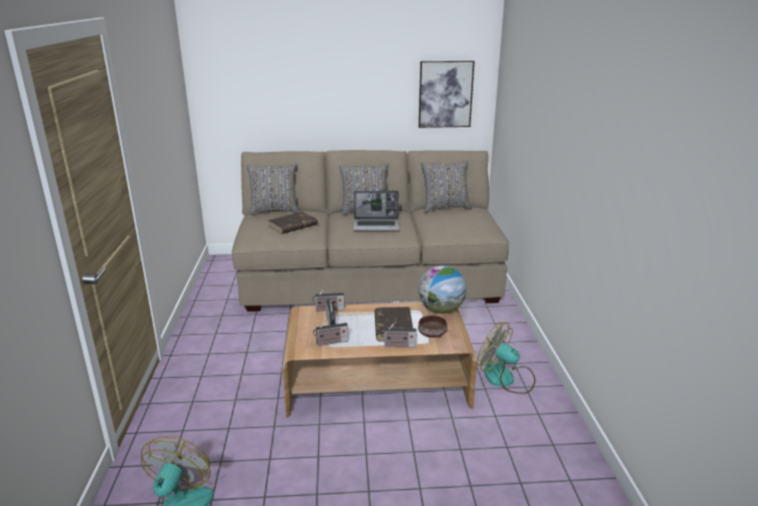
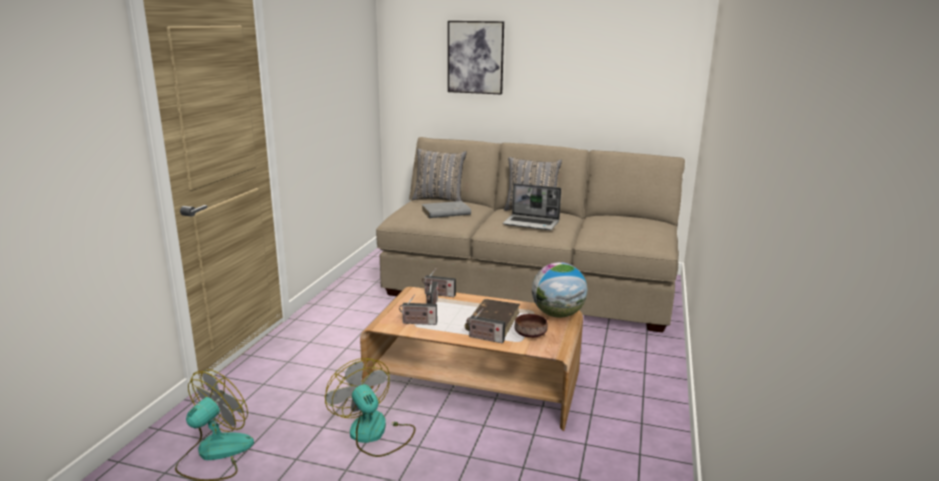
camera: 20 degrees right, 5 degrees down
brown book [268,212,318,234] -> grey book [422,201,471,218]
picture [419,61,475,128] -> picture moved to [448,21,504,95]
grey pillow [421,160,471,213] -> none
fan [477,322,535,394] -> fan moved to [325,358,416,457]

